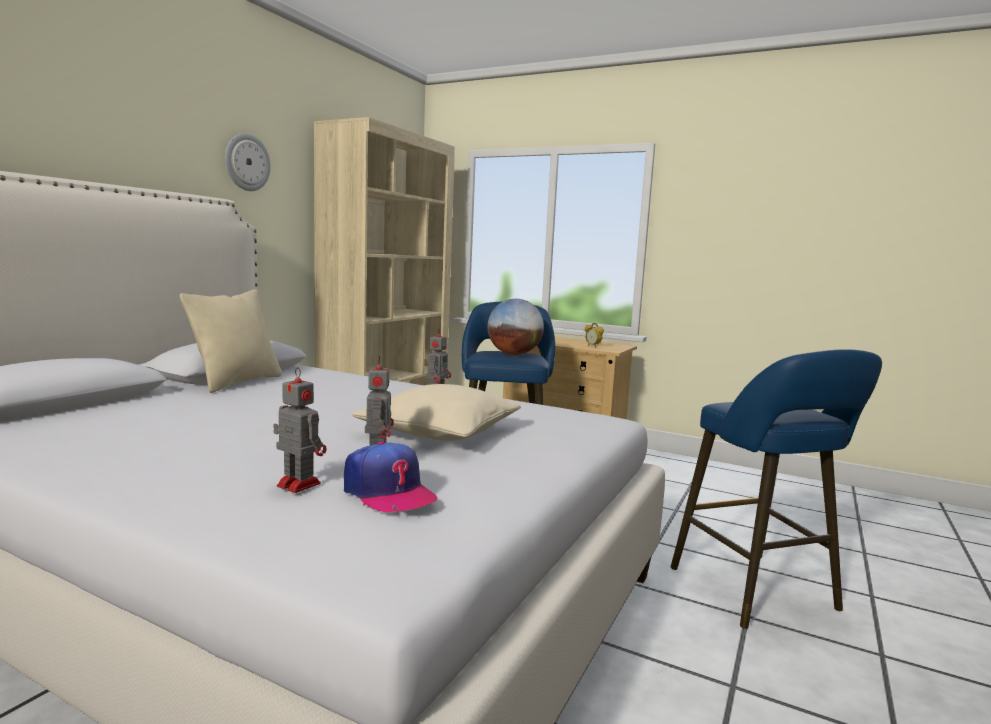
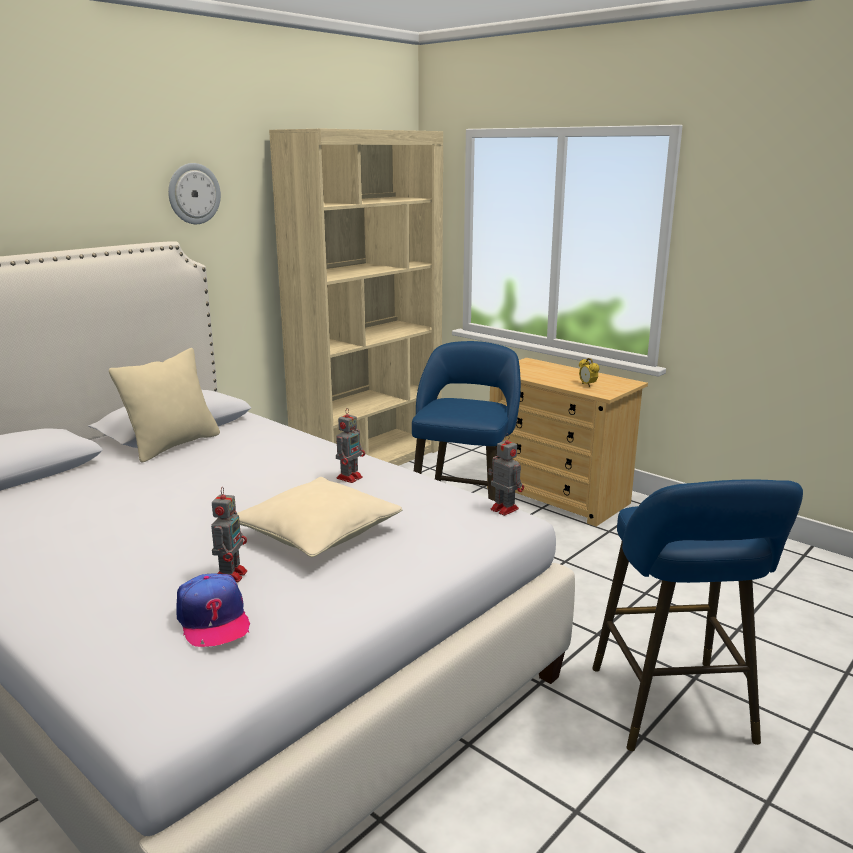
camera: 15 degrees right, 10 degrees up
toy robot [273,367,327,493] -> toy robot moved to [488,434,524,516]
globe [488,299,544,355] -> none

